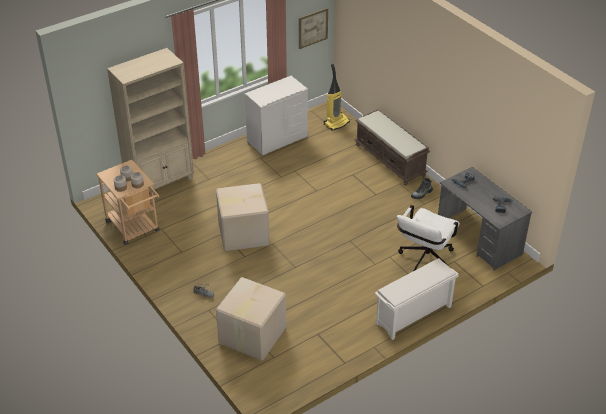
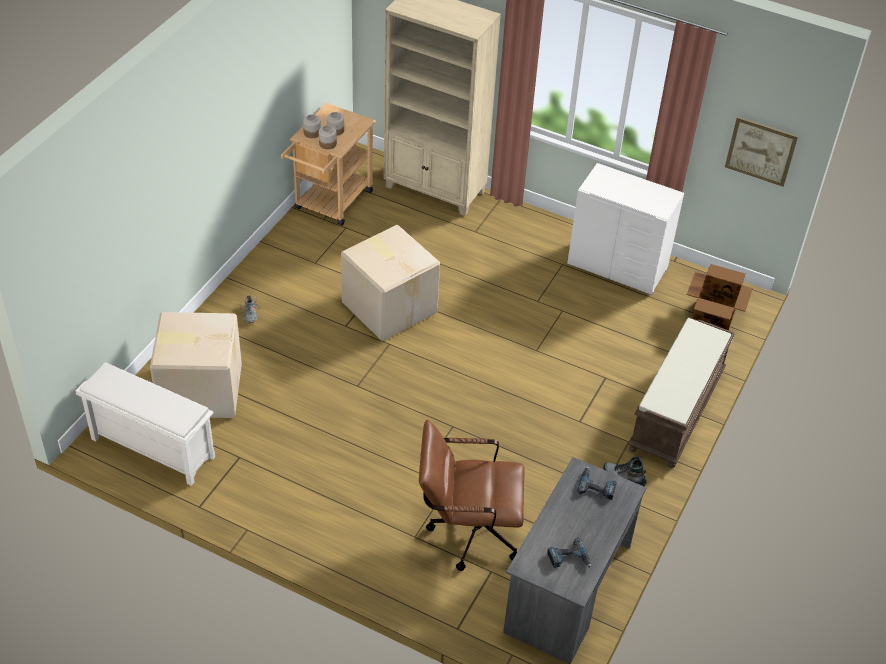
camera: 60 degrees right, 5 degrees up
vacuum cleaner [324,64,350,131] -> cardboard box [687,264,753,330]
white shoe rack [375,258,458,340] -> white shoe rack moved to [75,362,215,486]
white office chair [397,205,460,271] -> brown office chair [419,420,525,571]

